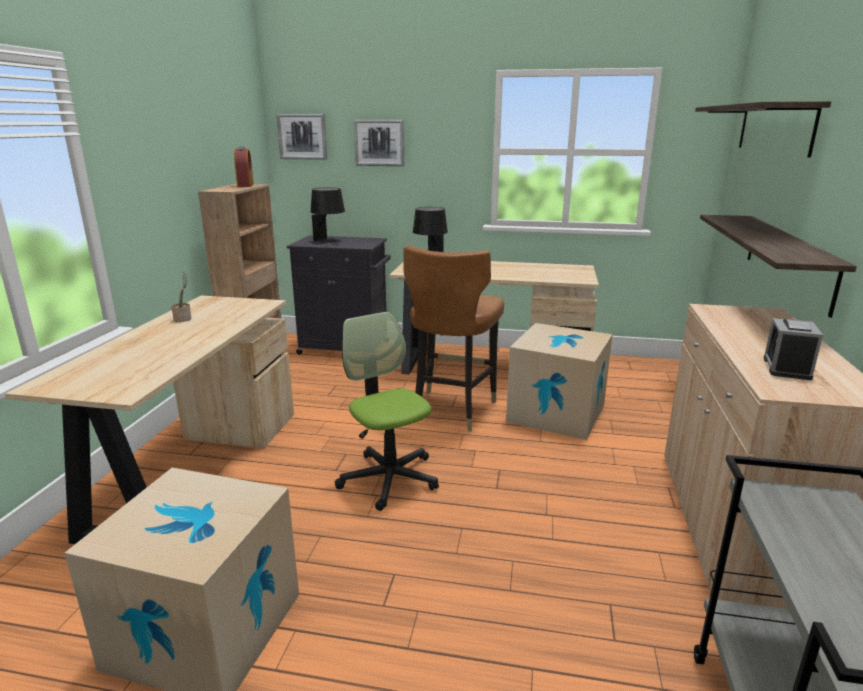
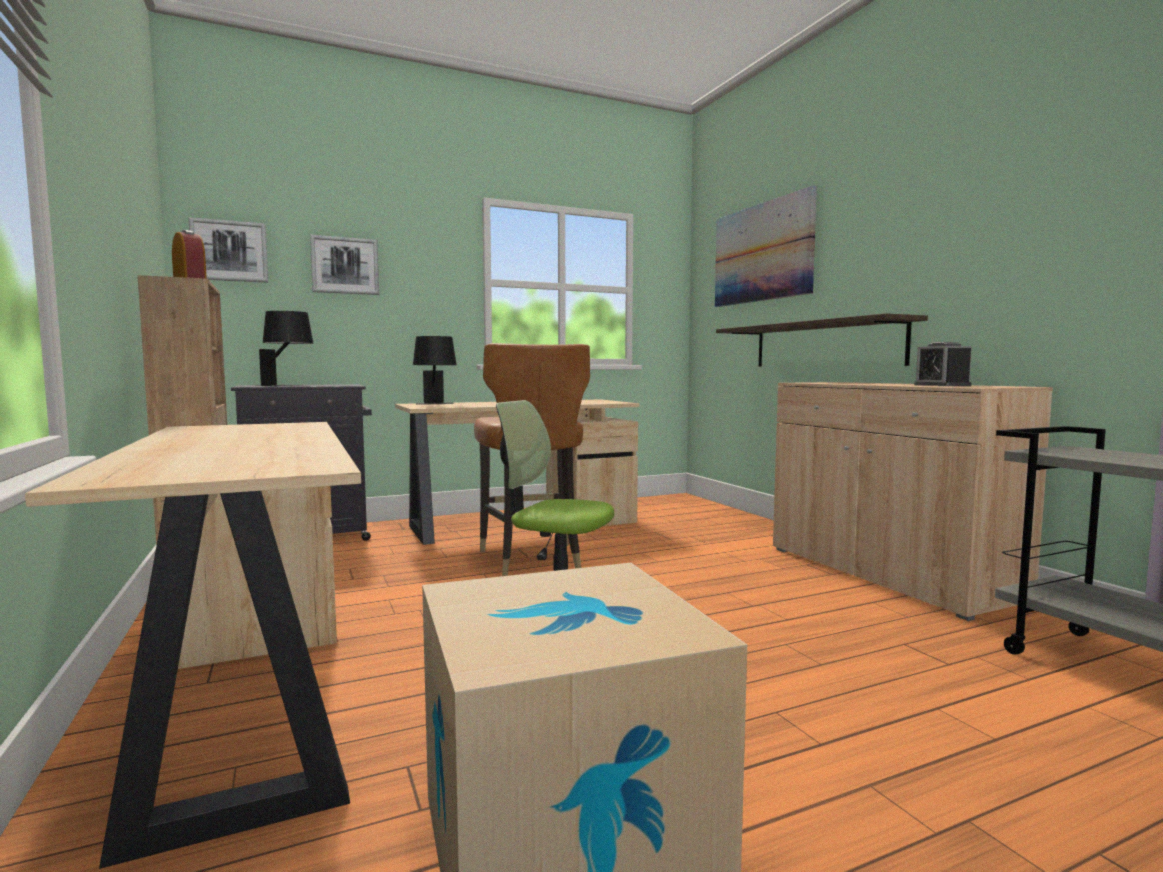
camera: 35 degrees left, 15 degrees down
potted plant [171,272,191,322] -> none
cardboard box [506,323,612,440] -> none
shelf [695,101,831,157] -> picture [715,186,817,307]

